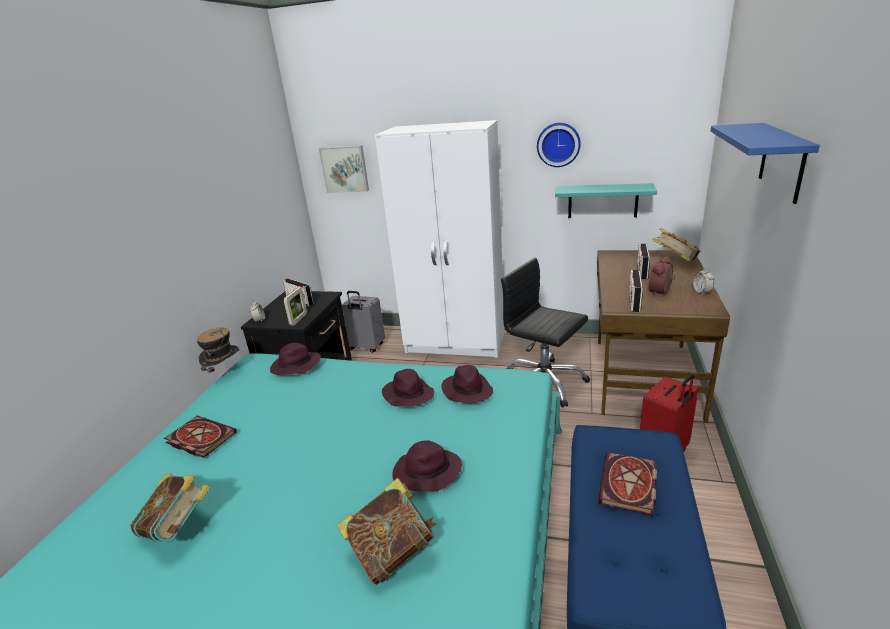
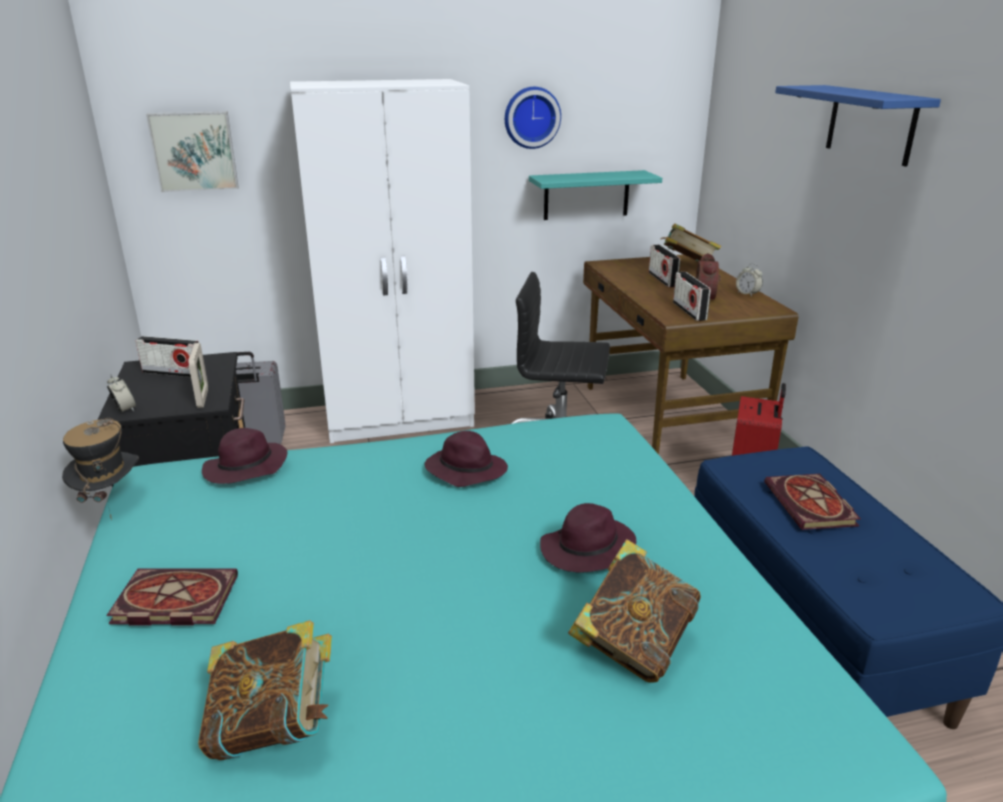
camera: 30 degrees left, 0 degrees up
purple hat [442,365,493,403] -> none

